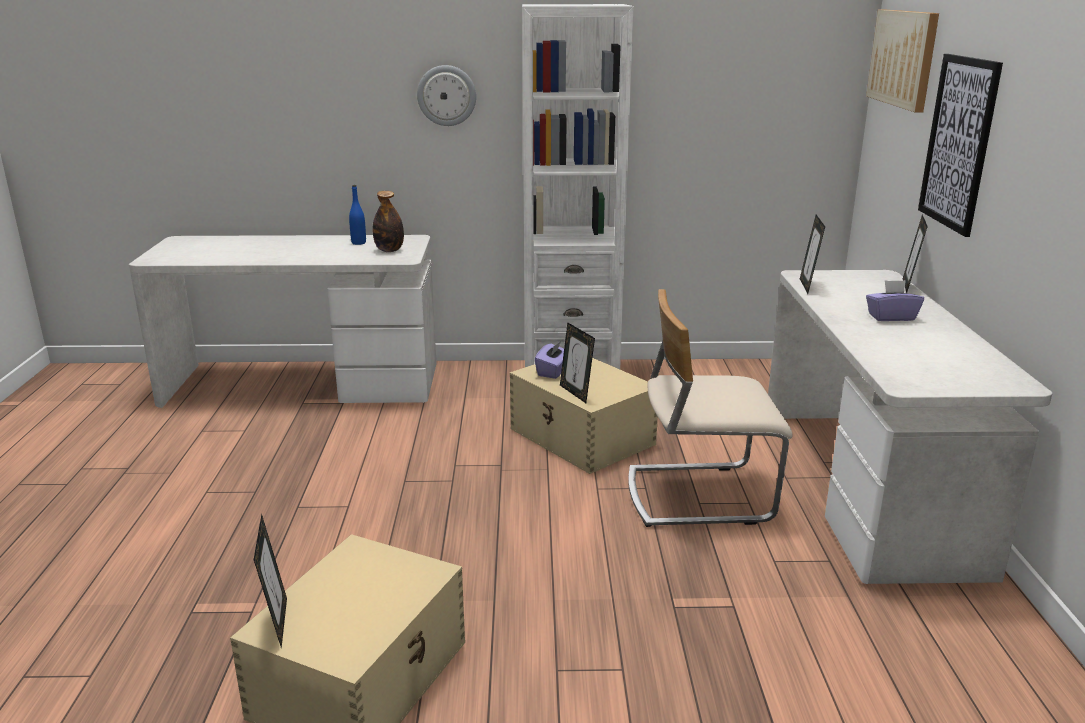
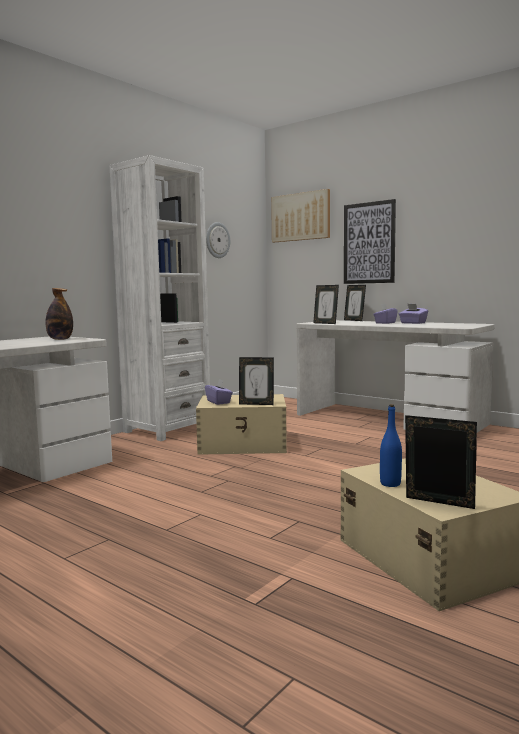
camera: 50 degrees left, 15 degrees down
blue bottle [349,185,366,245] -> blue bottle moved to [380,404,402,487]
wall clock [417,65,476,126] -> wall clock moved to [206,222,230,258]
beige chair [628,289,793,527] -> none
none -> purple tissue box [399,304,428,324]

